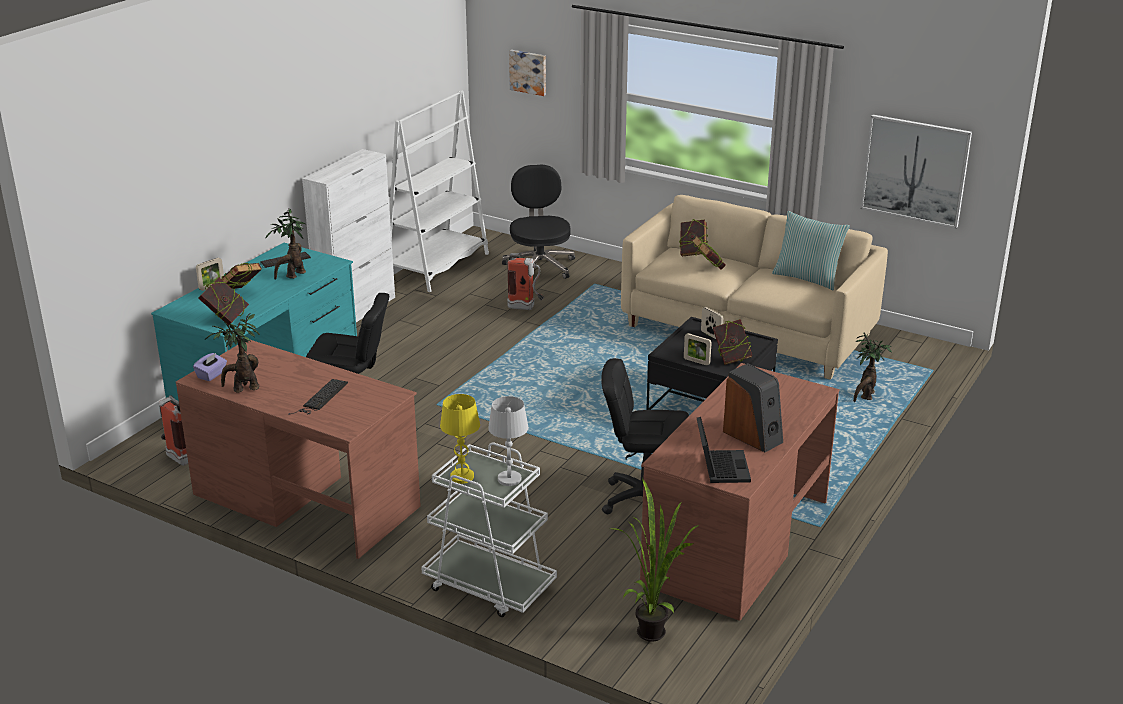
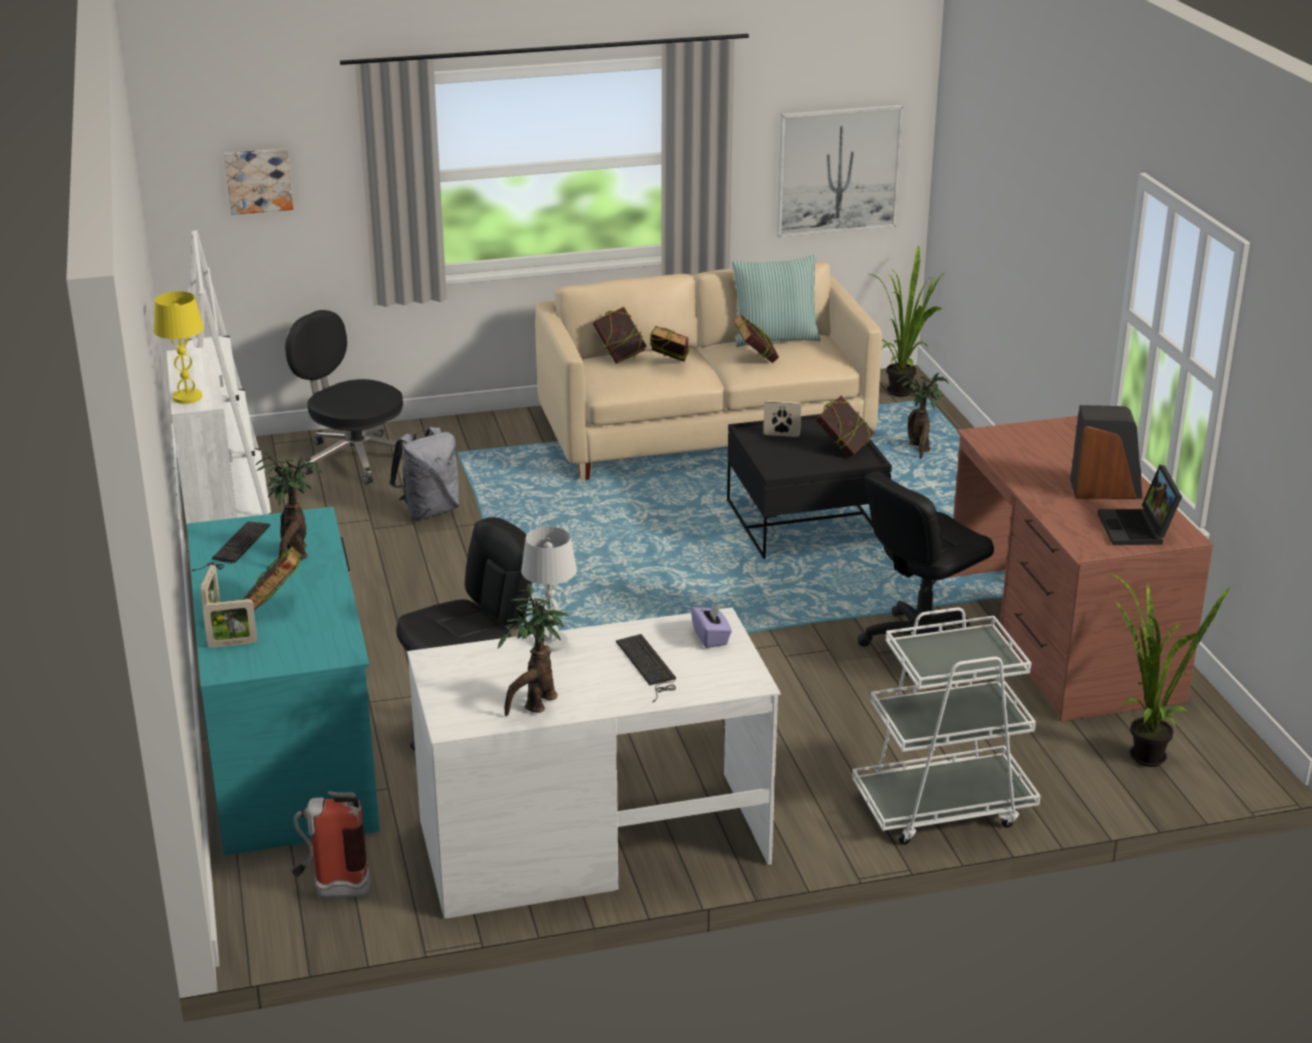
camera: 45 degrees left, 0 degrees up
brown desk [176,340,421,559] -> white desk [407,607,781,918]
purple tissue box [193,353,227,381] -> purple tissue box moved to [691,602,732,648]
book [198,277,249,325] -> book moved to [733,314,779,363]
yellow table lamp [440,394,480,484] -> yellow table lamp moved to [154,291,204,404]
white table lamp [488,396,528,486] -> white table lamp moved to [521,527,577,652]
fire extinguisher [507,253,544,310] -> grey backpack [389,427,459,520]
picture frame [684,333,712,365] -> picture frame moved to [203,599,257,648]
laptop [697,417,751,483] -> laptop turned 135 degrees counterclockwise [1097,465,1182,545]
none -> potted plant [870,246,944,397]

